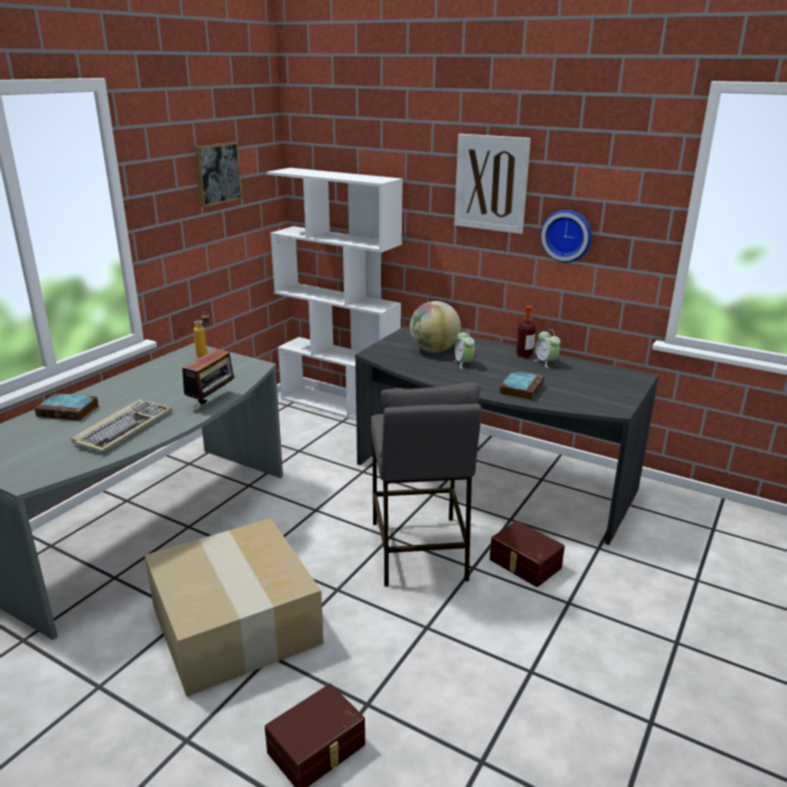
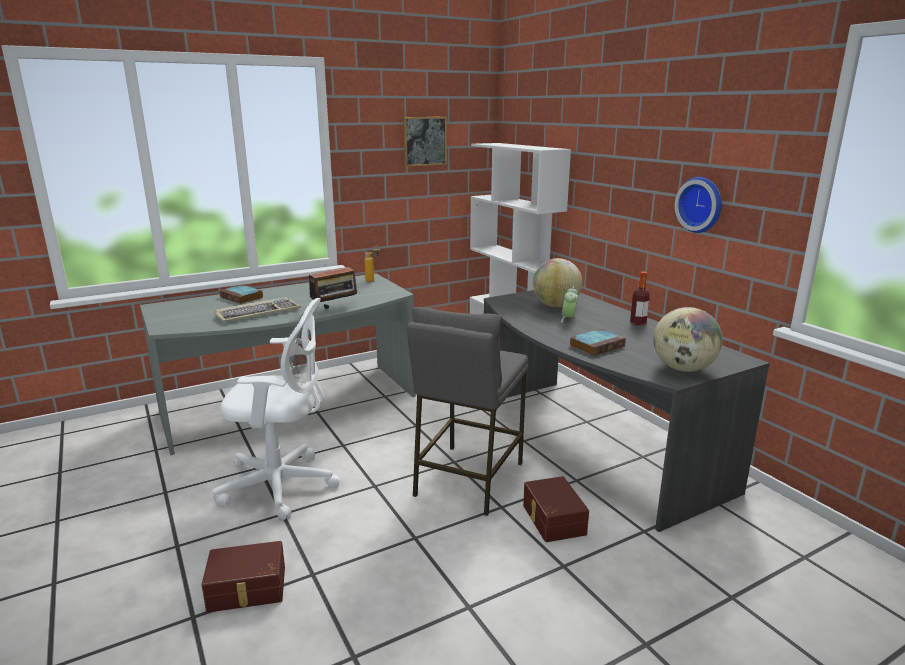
camera: 30 degrees right, 5 degrees down
cardboard box [145,518,324,697] -> white office chair [212,298,340,520]
picture [454,134,531,234] -> none
alarm clock [534,329,560,368] -> none
none -> globe [653,307,723,372]

